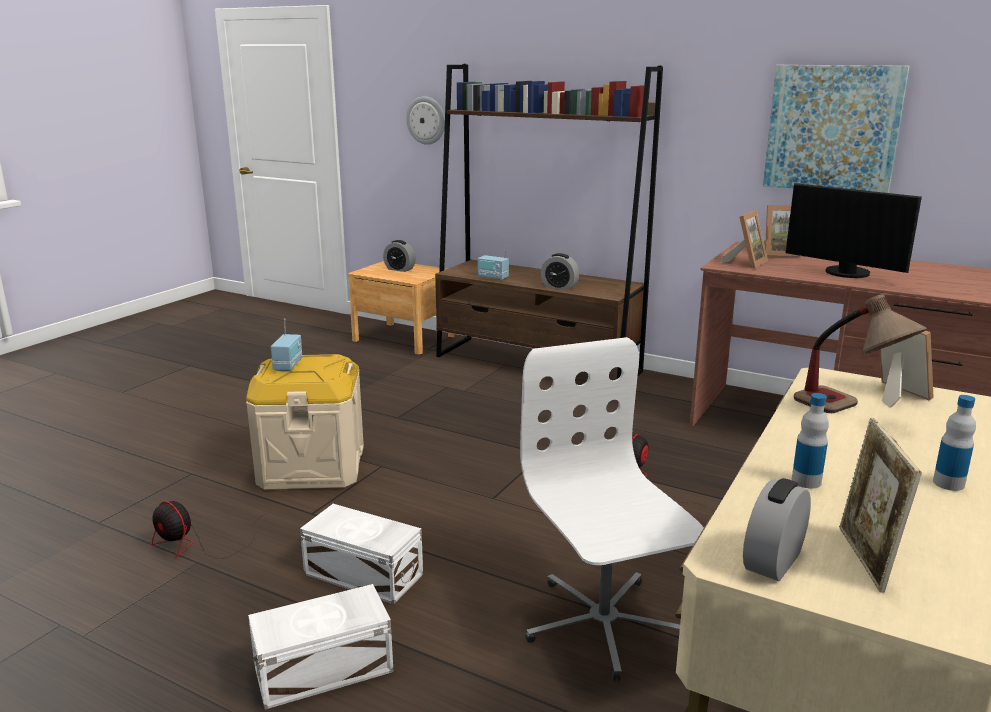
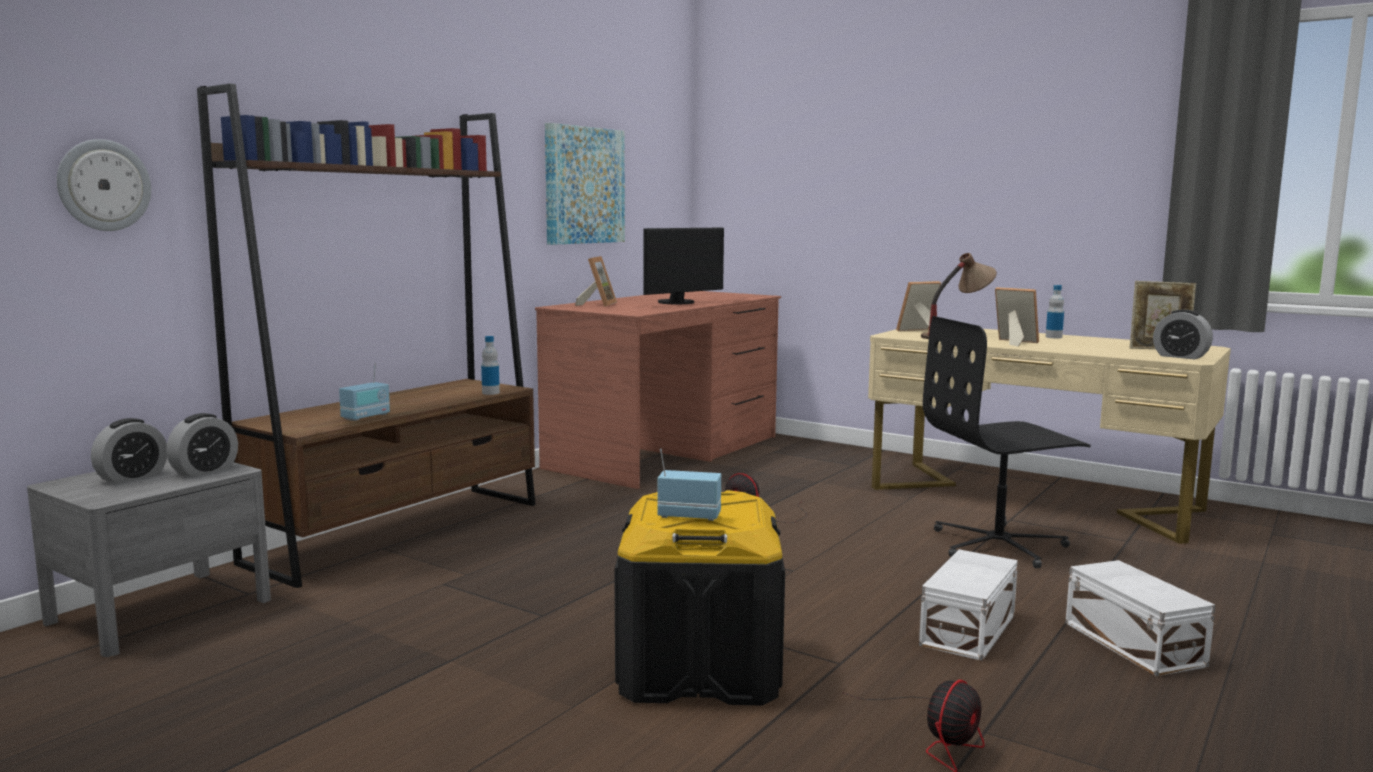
camera: 85 degrees left, 10 degrees down
beige storage box [246,354,364,490] -> black storage box [614,490,785,706]
brown nightstand [348,261,454,355] -> grey nightstand [27,457,271,657]
white office chair [520,337,704,681] -> black office chair [923,316,1091,568]
alarm clock [541,253,579,290] -> alarm clock moved to [166,413,238,477]
picture frame [721,210,768,269] -> picture frame moved to [995,287,1039,346]
bottle [792,393,829,489] -> bottle moved to [481,336,500,395]

